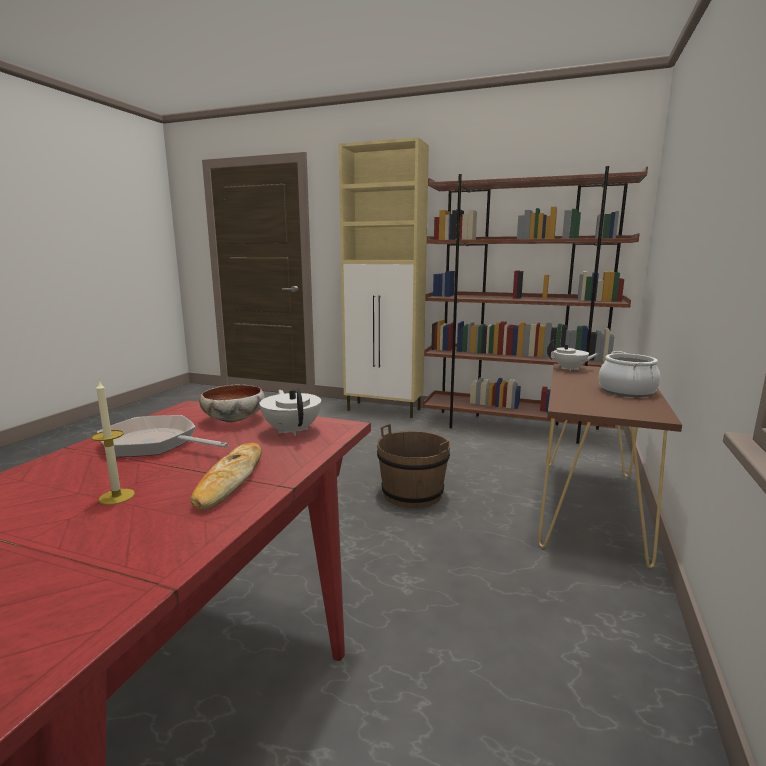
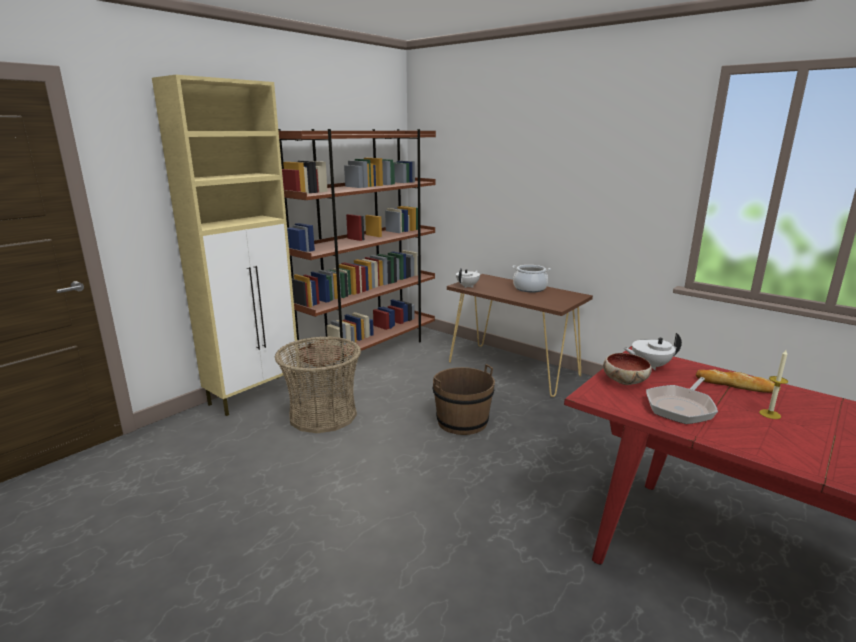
camera: 70 degrees left, 5 degrees up
none -> basket [274,337,361,433]

